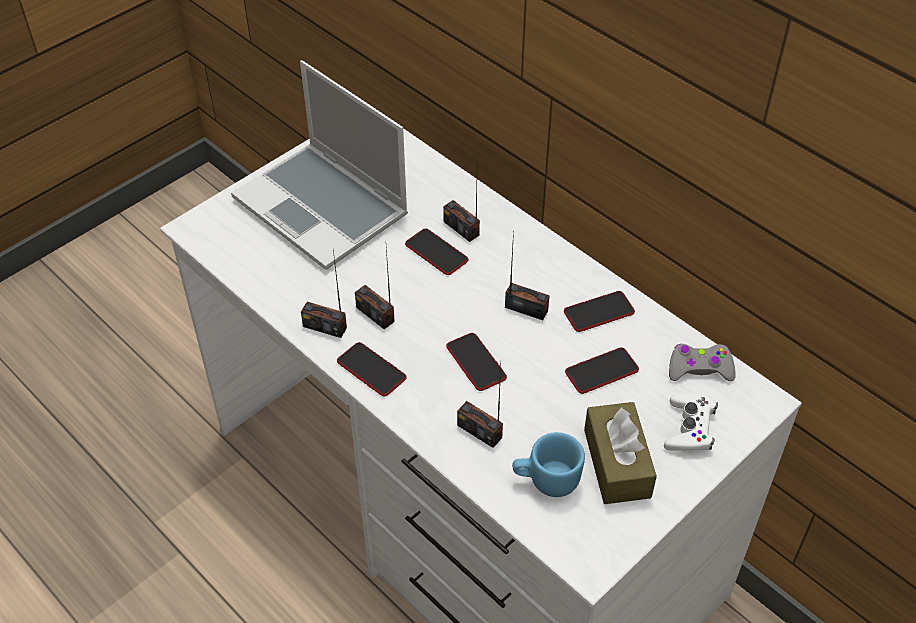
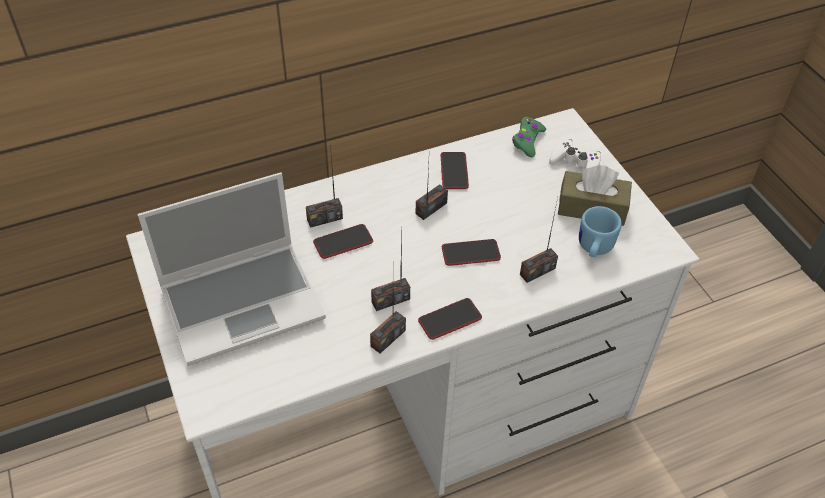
camera: 70 degrees left, 0 degrees up
phone [565,347,639,394] -> none
grey game controller [669,344,736,381] -> green game controller [512,117,546,157]

